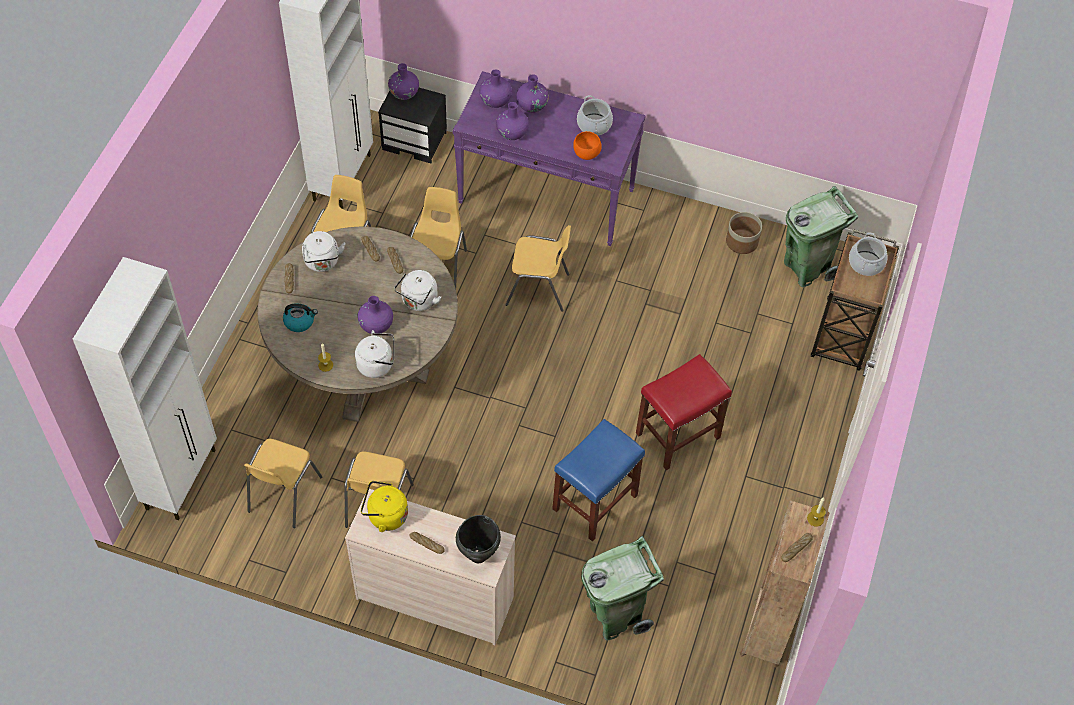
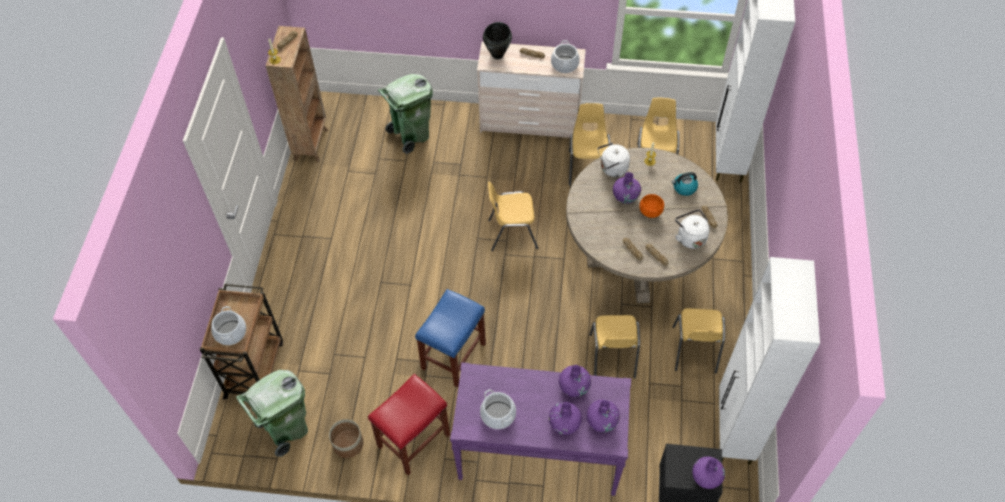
camera: 170 degrees right, 0 degrees up
yellow kettle [361,481,408,532] -> cooking pot [551,40,580,73]
white kettle [394,270,441,311] -> none
yellow chair [505,225,571,312] -> yellow chair moved to [488,182,538,251]
blue stool [552,419,645,541] -> blue stool moved to [415,289,486,387]
orange bowl [573,131,602,160] -> orange bowl moved to [639,194,664,218]
red stool [636,354,732,470] -> red stool moved to [368,374,450,475]

